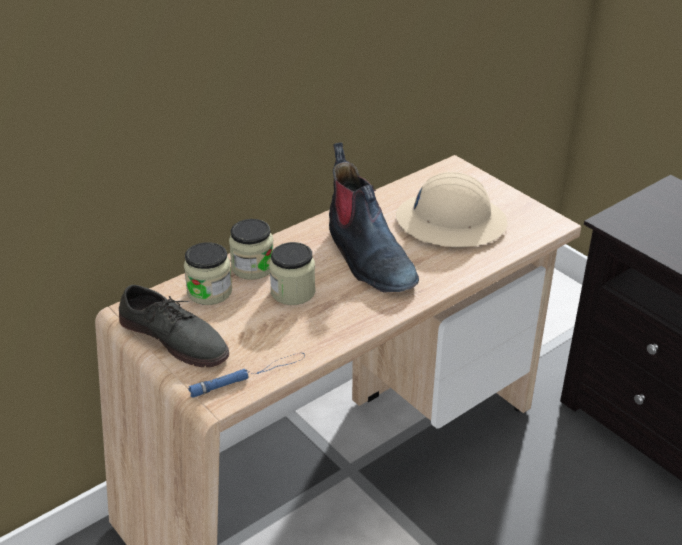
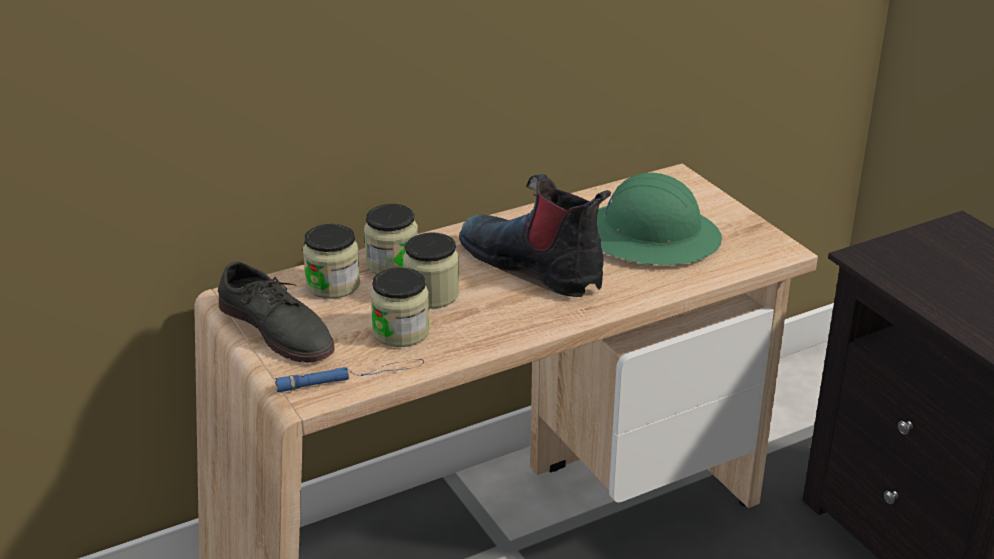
camera: 10 degrees right, 5 degrees down
boot [329,143,419,293] -> boot turned 150 degrees clockwise [459,174,611,297]
beige hard hat [396,172,508,247] -> green hard hat [597,173,722,265]
none -> jar [370,267,430,347]

